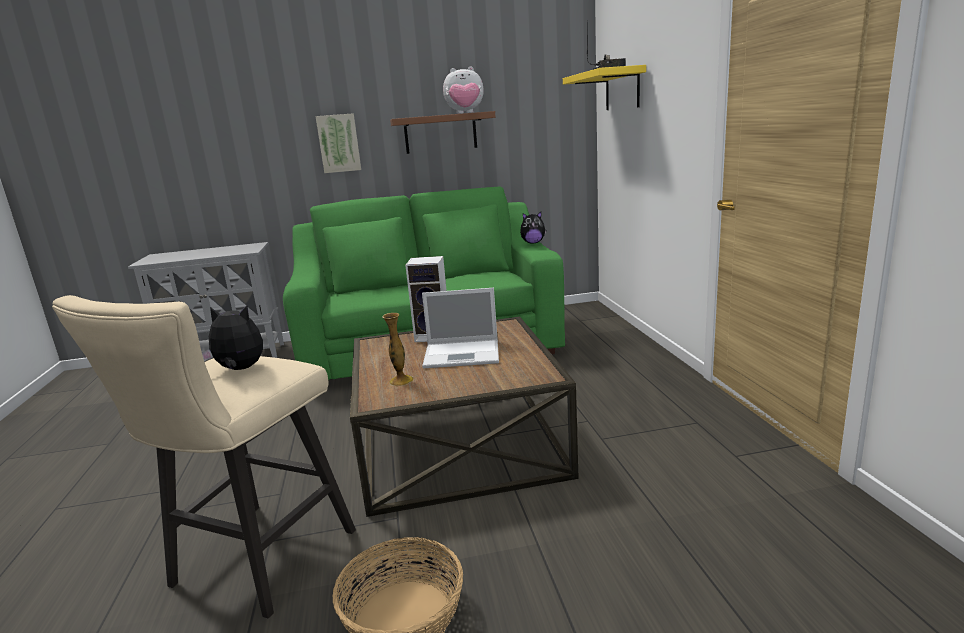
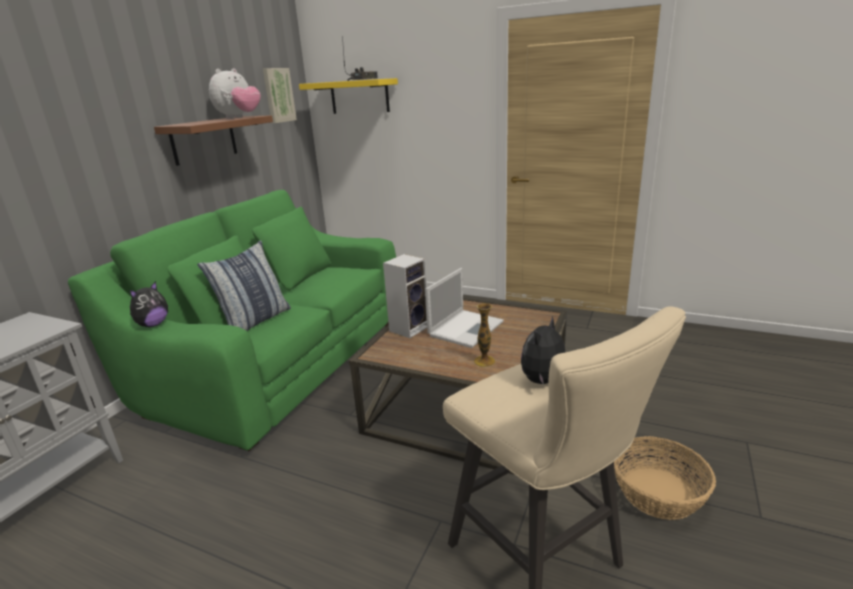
camera: 55 degrees left, 5 degrees up
picture [315,113,361,173] -> picture moved to [263,68,297,123]
plush toy [520,212,546,244] -> plush toy moved to [130,281,168,327]
none -> pillow [197,240,291,331]

